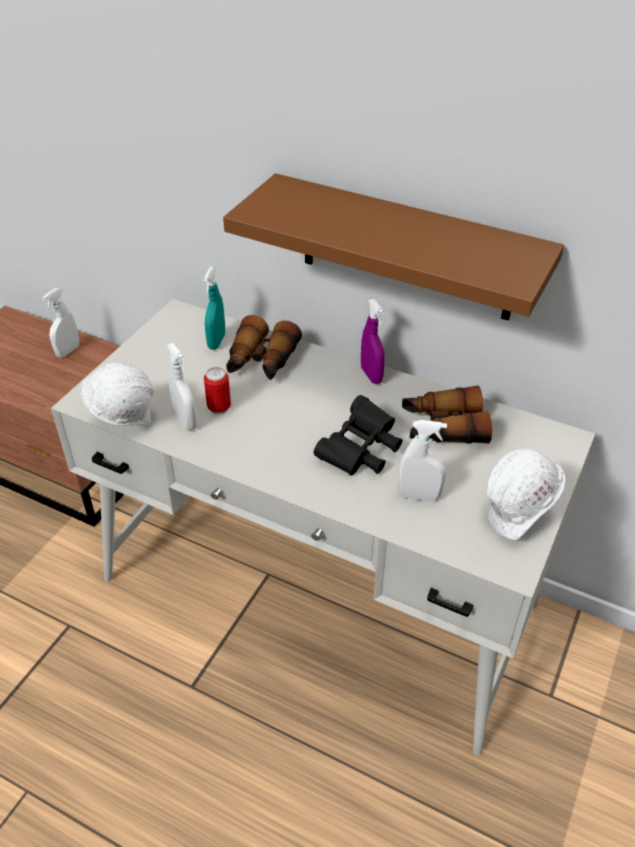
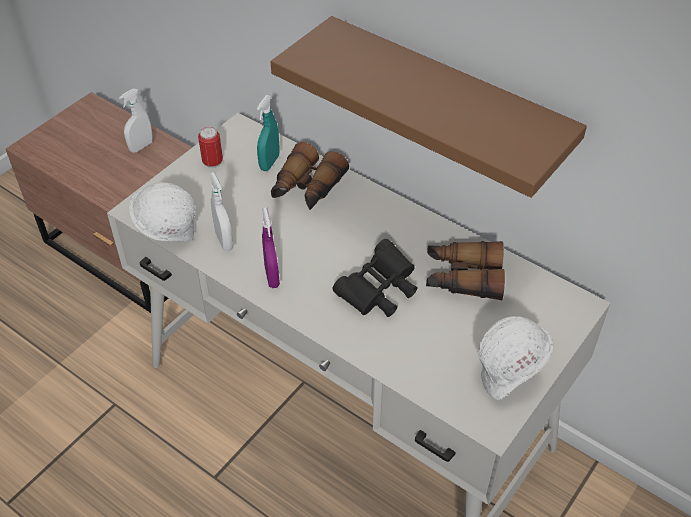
camera: 10 degrees right, 5 degrees up
can [204,367,231,415] -> can moved to [198,127,223,168]
purple spray bottle [361,299,385,384] -> purple spray bottle moved to [262,207,280,288]
white spray bottle [398,420,447,502] -> none

